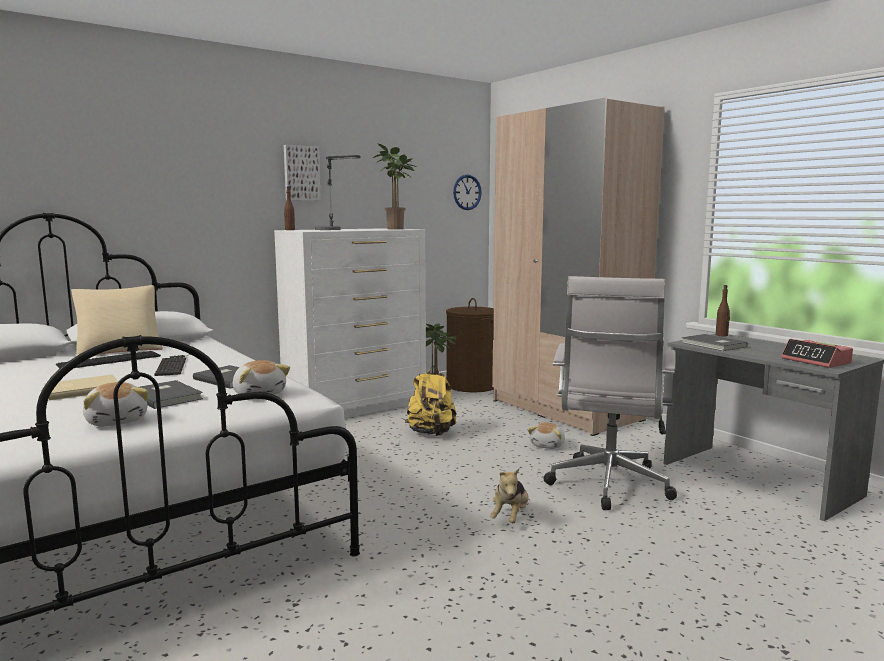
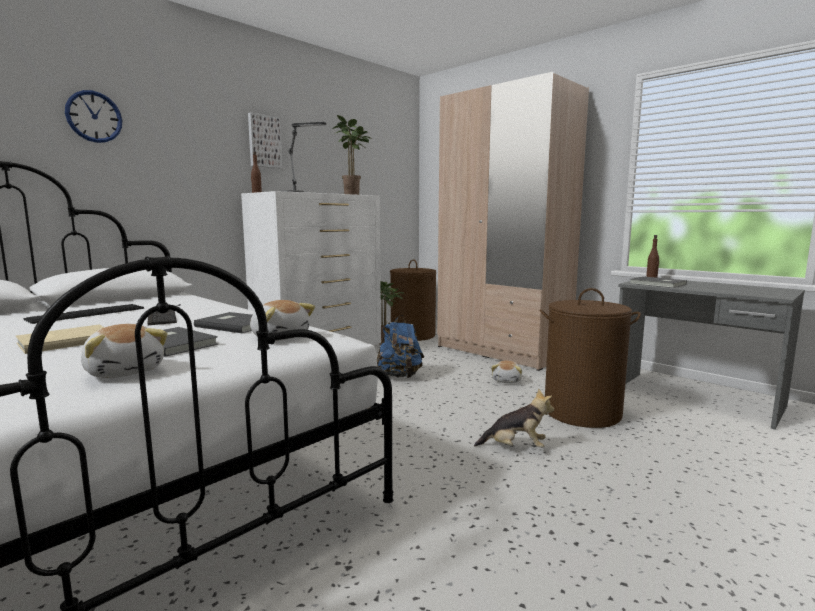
camera: 10 degrees left, 0 degrees up
beige pillow [71,285,163,356] -> none
yellow backpack [405,366,457,436] -> blue backpack [377,315,424,378]
wall clock [453,175,482,210] -> wall clock moved to [65,90,122,143]
plush toy [490,468,529,523] -> plush toy turned 90 degrees counterclockwise [474,389,554,448]
white office chair [544,276,677,510] -> brown laundry basket [540,288,641,428]
alarm clock [781,339,853,368] -> none

